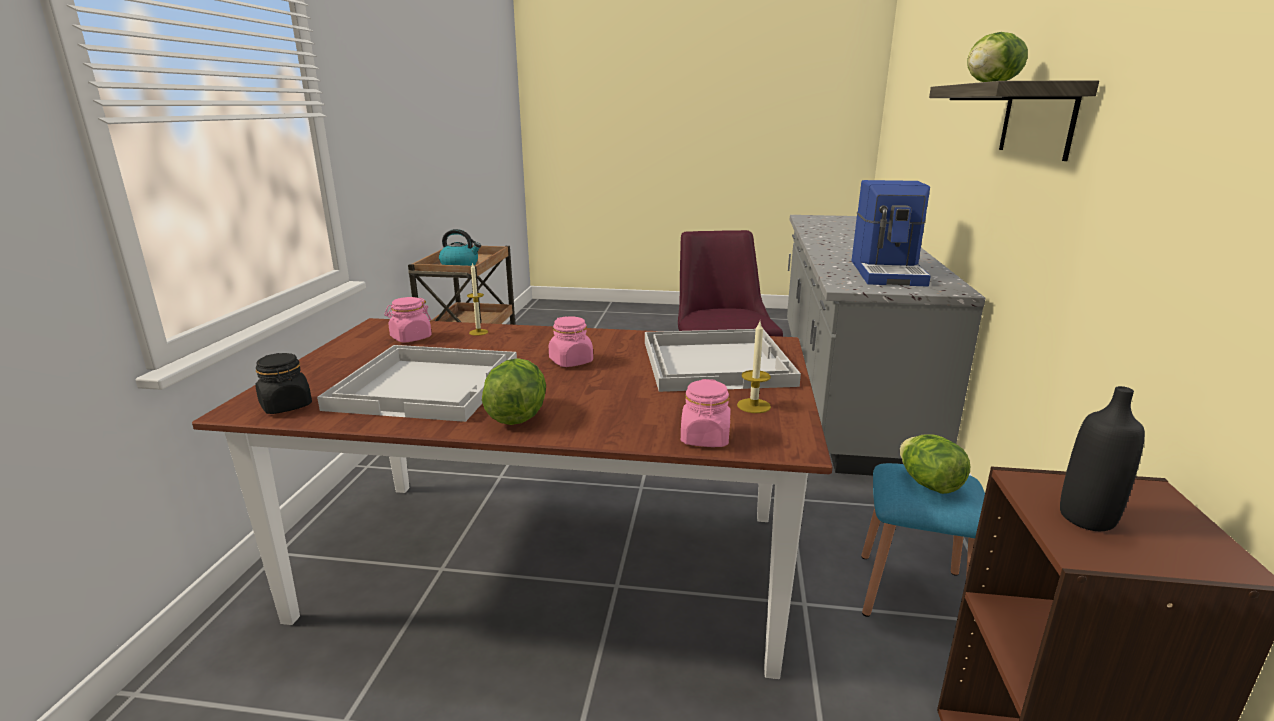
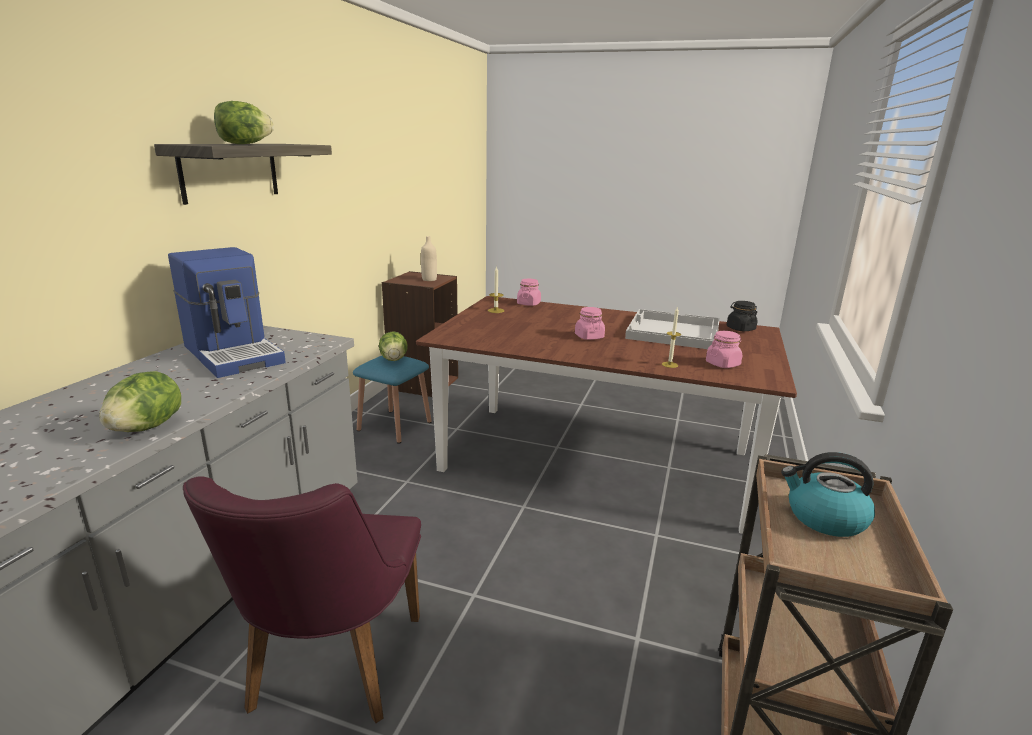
camera: 170 degrees left, 0 degrees up
lettuce [482,358,546,425] -> lettuce moved to [99,371,181,432]
white tray [645,329,801,392] -> none
coffee machine [852,180,931,287] -> coffee machine turned 120 degrees clockwise [168,247,286,378]
black bottle [1060,386,1145,531] -> beige bottle [421,236,437,281]

